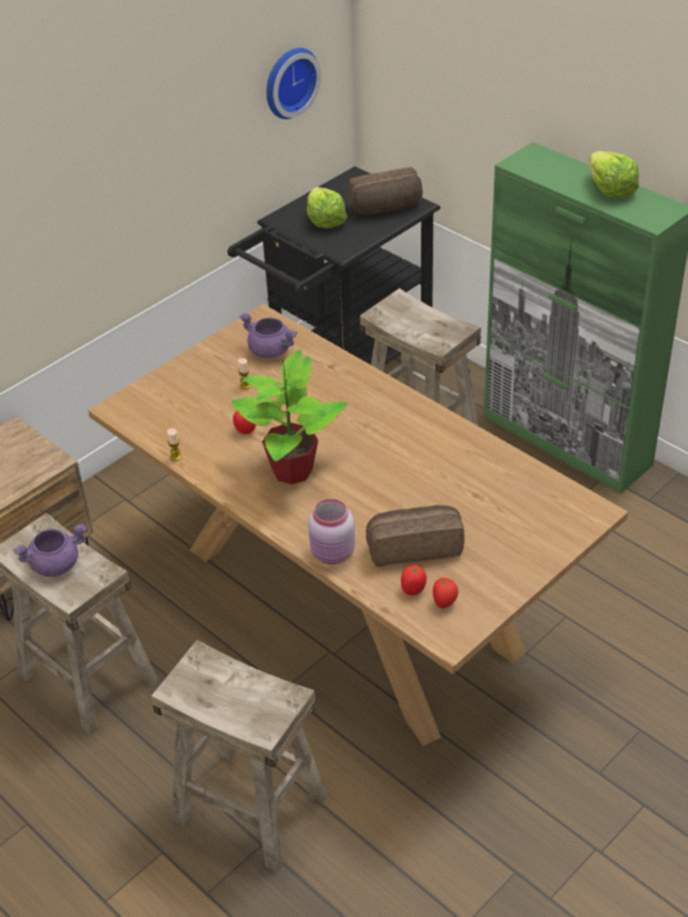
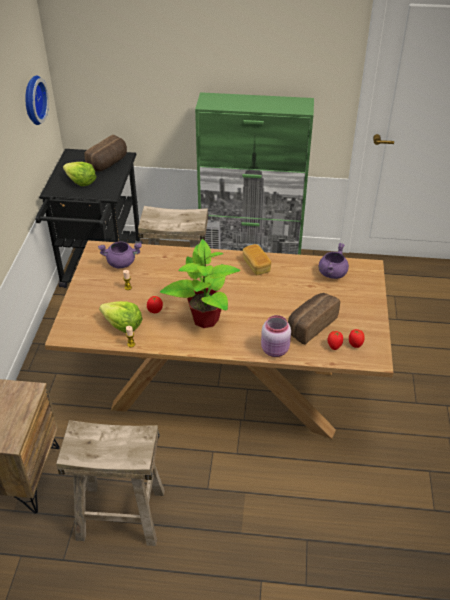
camera: 40 degrees left, 0 degrees up
purple cooking pot [14,523,87,577] -> purple cooking pot moved to [318,243,349,279]
beige stool [151,640,327,873] -> none
lettuce [590,151,639,198] -> lettuce moved to [99,301,142,333]
none -> bread [243,244,271,275]

